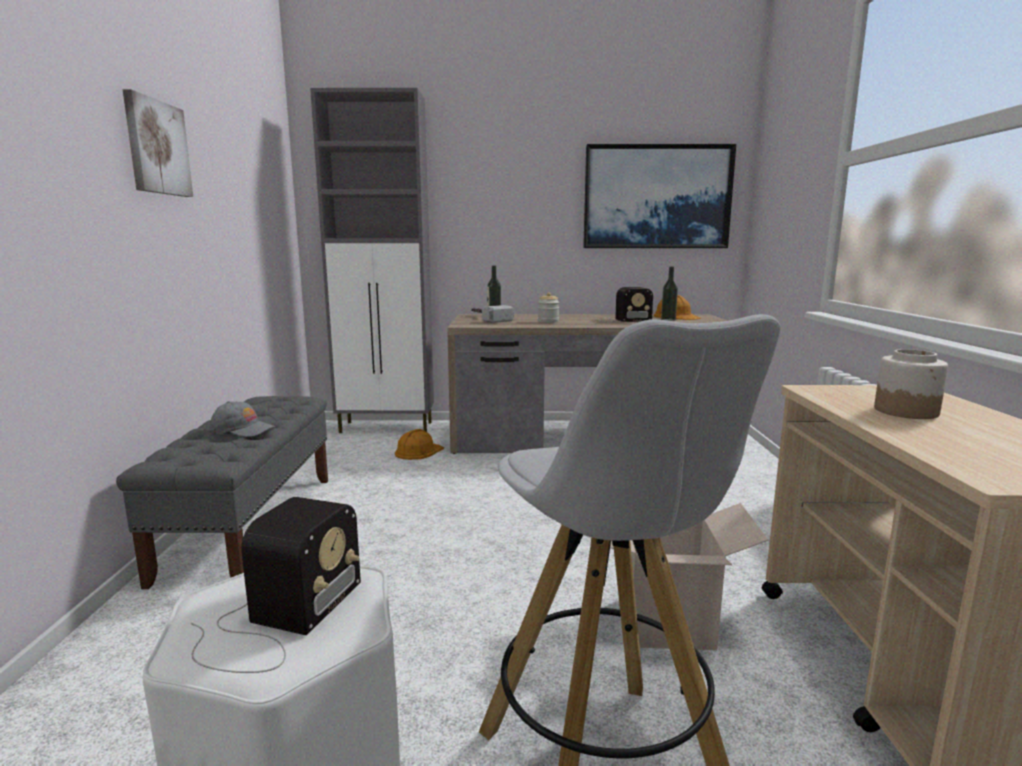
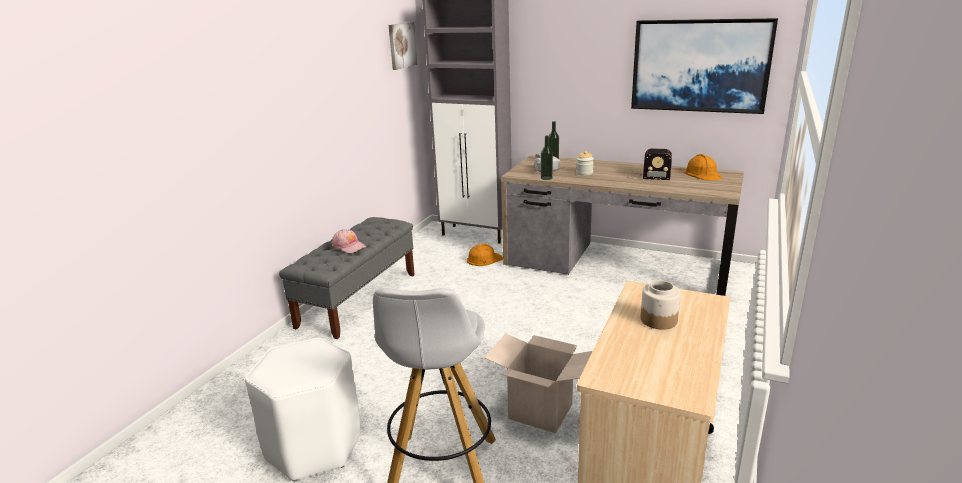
camera: 25 degrees right, 10 degrees up
picture [123,89,193,197] -> picture moved to [389,22,417,70]
radio [191,497,361,673] -> none
grey cap [210,401,275,437] -> pink cap [331,230,366,253]
bottle [661,267,678,321] -> bottle moved to [541,135,553,180]

